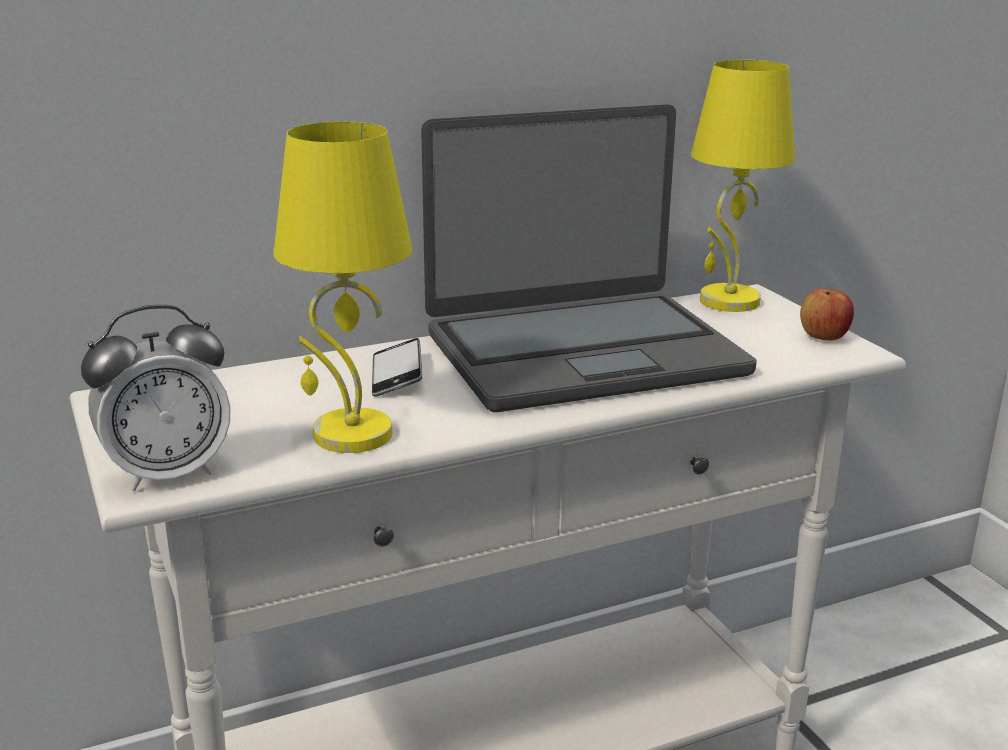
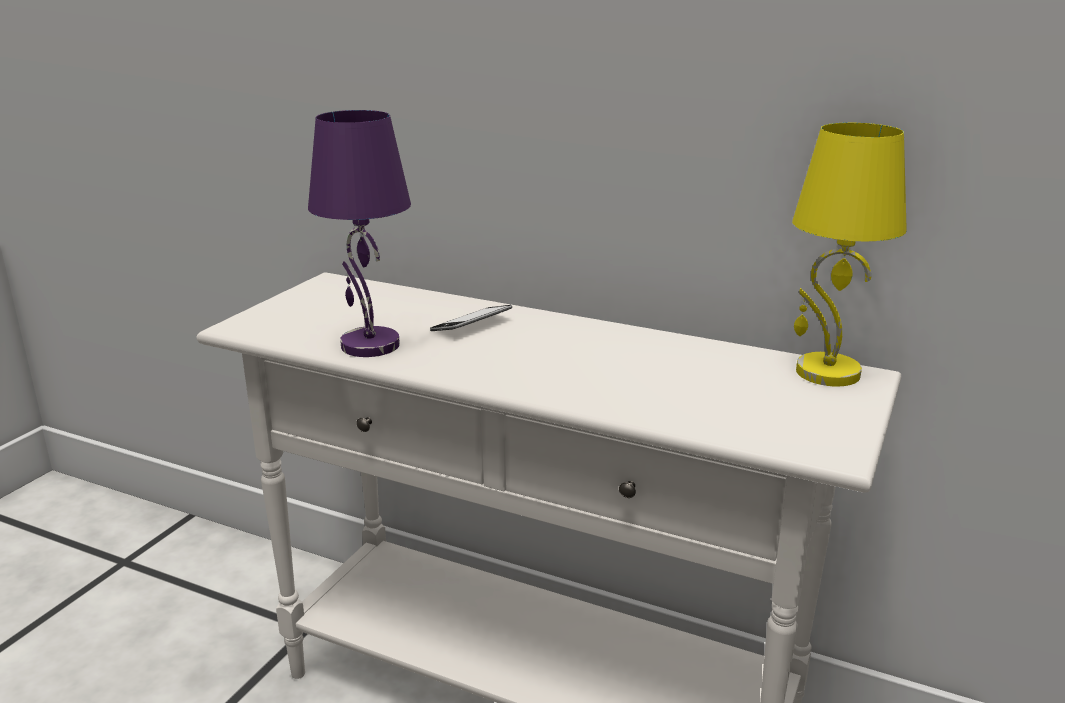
camera: 50 degrees right, 0 degrees up
alarm clock [81,305,230,491] -> none
yellow table lamp [273,121,412,453] -> purple table lamp [308,110,411,357]
laptop [421,104,757,412] -> none
apple [800,289,854,340] -> none

